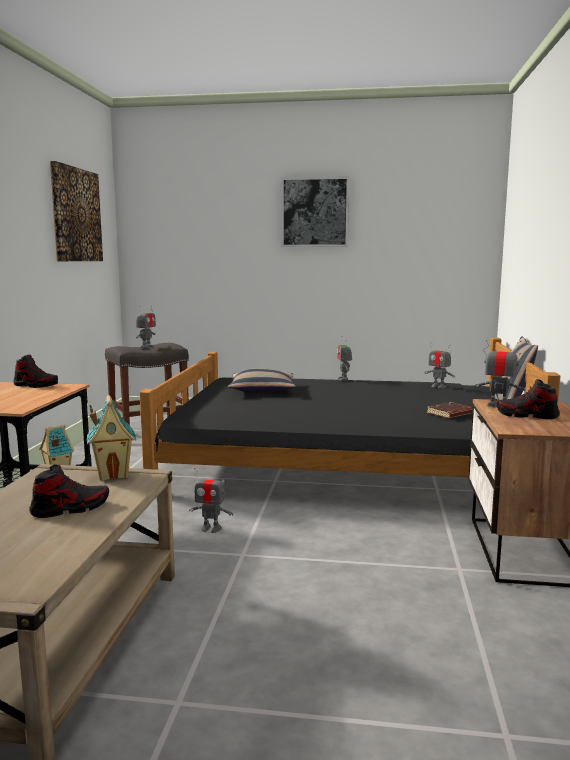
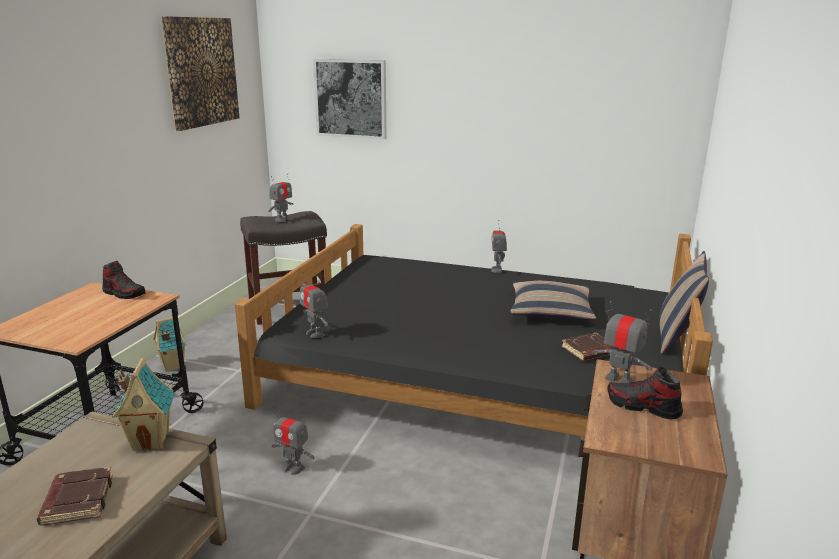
camera: 10 degrees right, 10 degrees up
shoe [29,464,109,518] -> brown book [37,467,113,526]
pillow [228,368,295,393] -> pillow moved to [510,281,596,319]
picture [281,176,350,247] -> picture moved to [313,59,386,139]
toy robot [425,345,455,388] -> toy robot moved to [300,272,329,338]

